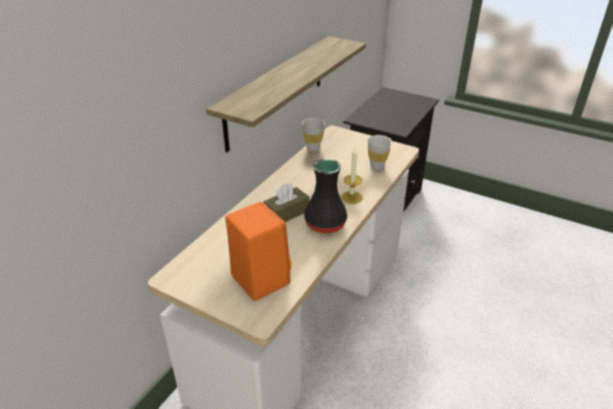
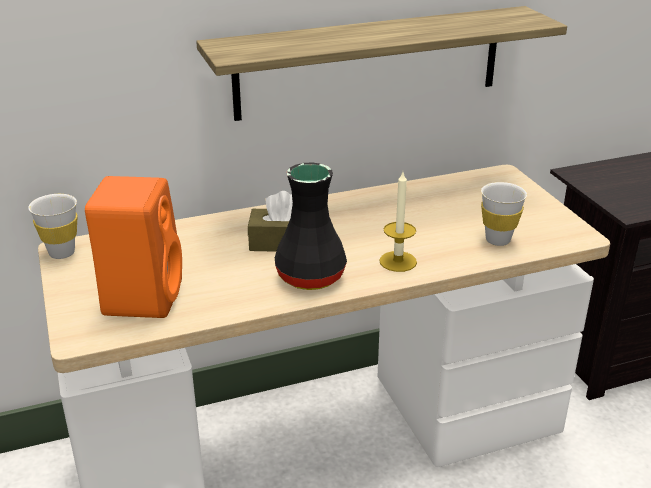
camera: 40 degrees right, 5 degrees down
white cup [302,118,325,151] -> white cup moved to [28,194,78,259]

